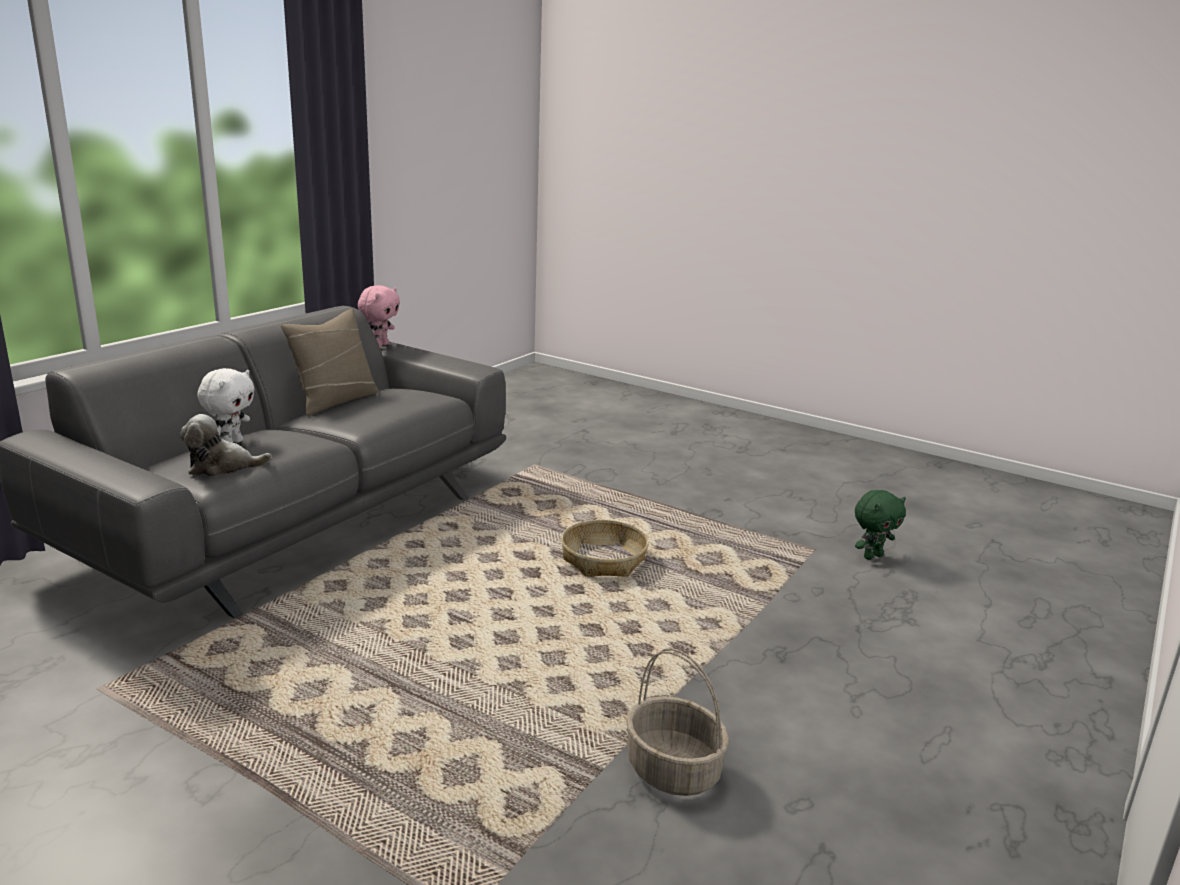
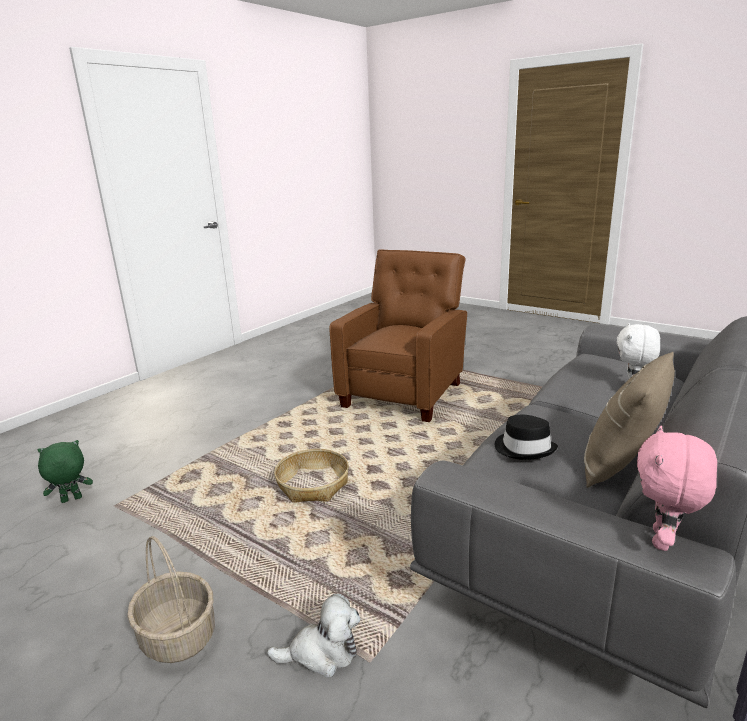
camera: 175 degrees left, 0 degrees up
plush toy [180,414,272,477] -> plush toy moved to [267,594,360,678]
basket [626,648,729,796] -> basket moved to [127,536,215,663]
none -> brown armchair [329,249,467,422]
none -> black hat [495,415,558,460]

